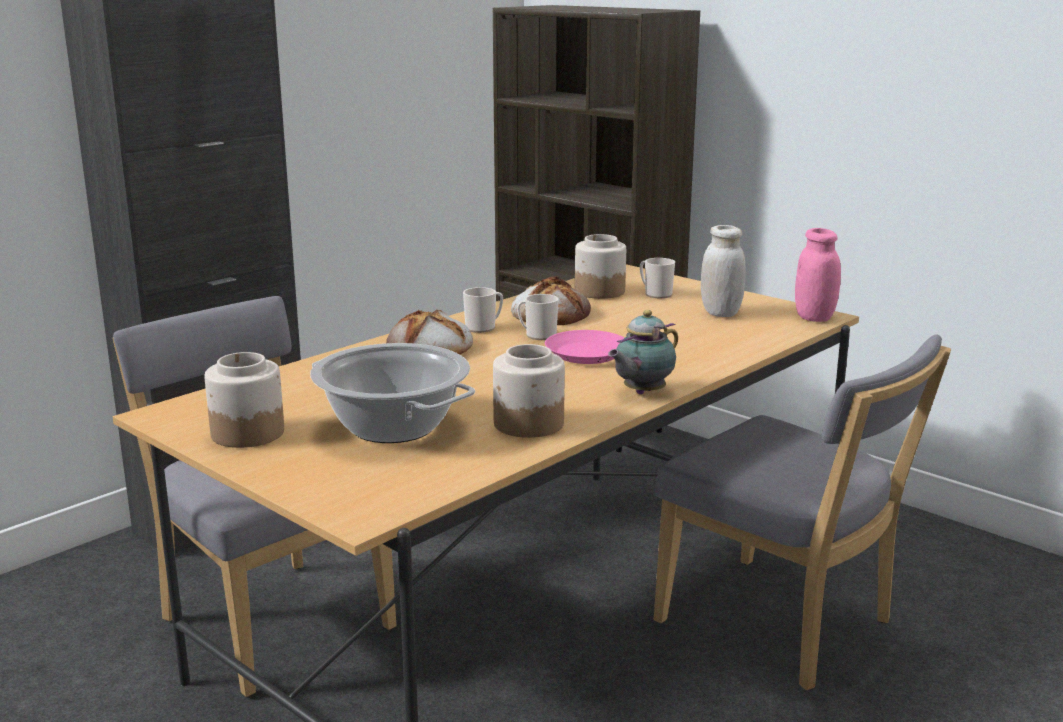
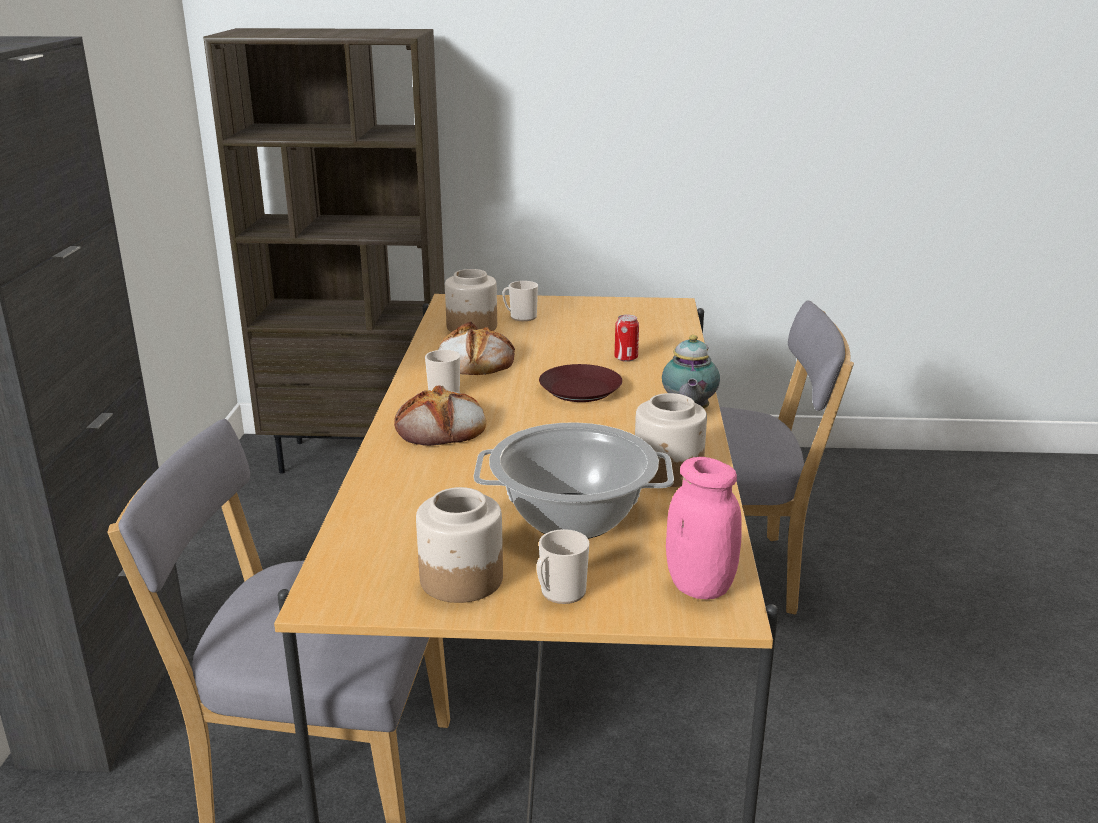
camera: 40 degrees left, 5 degrees up
mug [517,294,558,340] -> mug moved to [536,529,589,604]
pink plate [545,330,624,364] -> brown plate [539,364,622,402]
white jar [701,225,745,317] -> none
pink jar [795,228,841,322] -> pink jar moved to [666,457,742,599]
none -> can [614,315,639,362]

